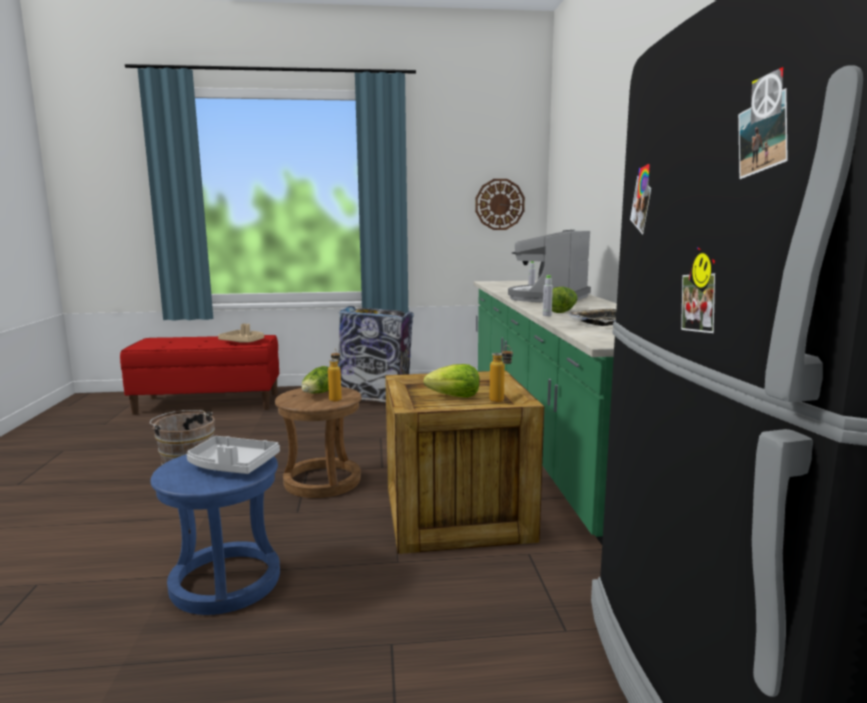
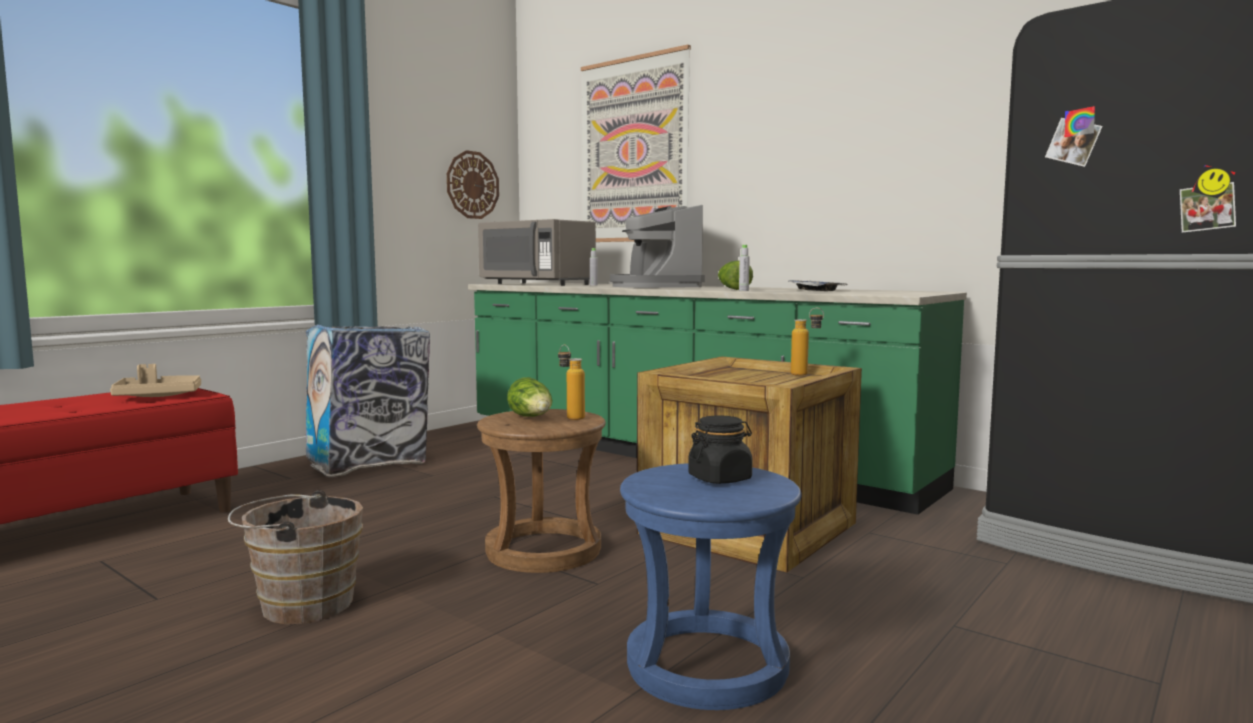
camera: 45 degrees left, 5 degrees down
grey tray [186,436,280,474] -> black jar [688,415,753,484]
lettuce [423,364,479,398] -> none
none -> grey microwave [478,219,596,286]
none -> picture [581,44,691,242]

